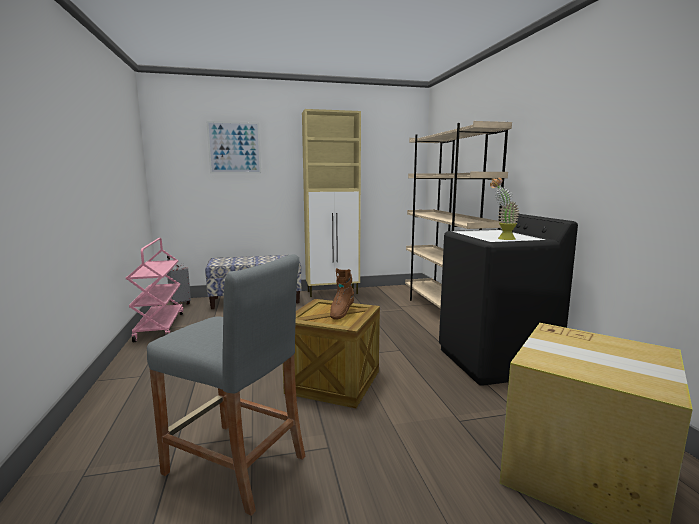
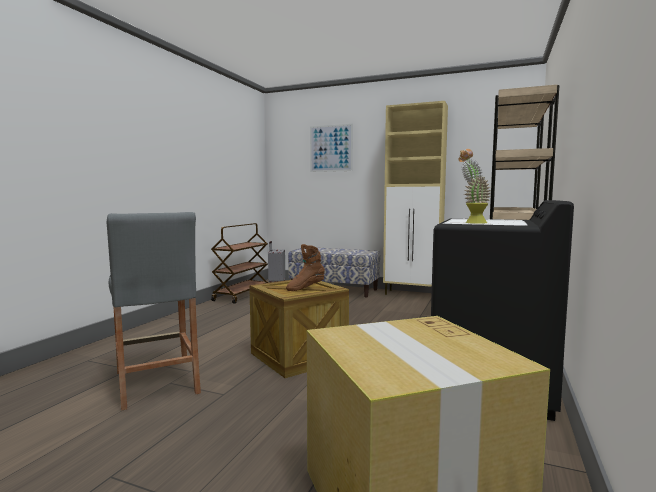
camera: 35 degrees right, 5 degrees down
pink cart [126,238,183,342] -> brown cart [211,223,268,304]

